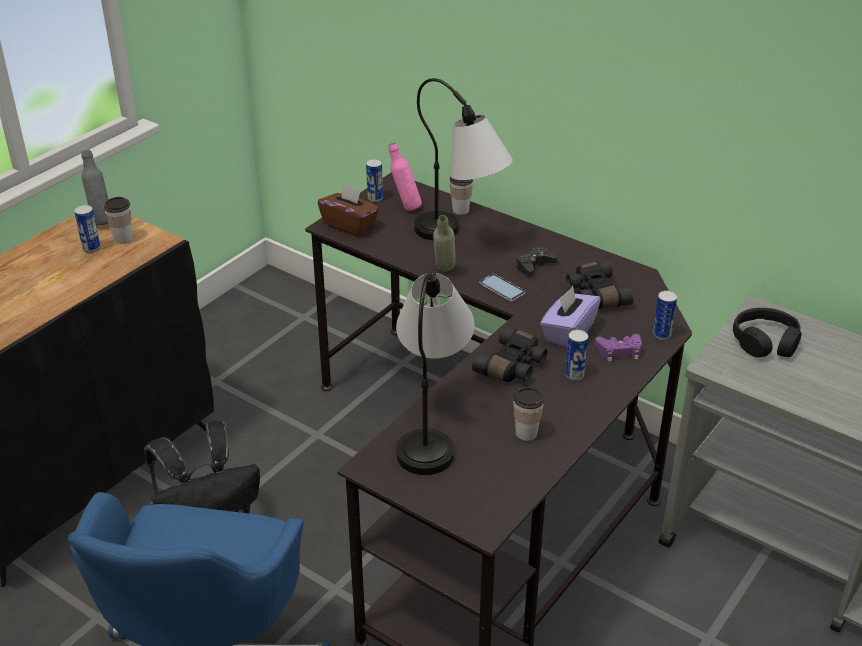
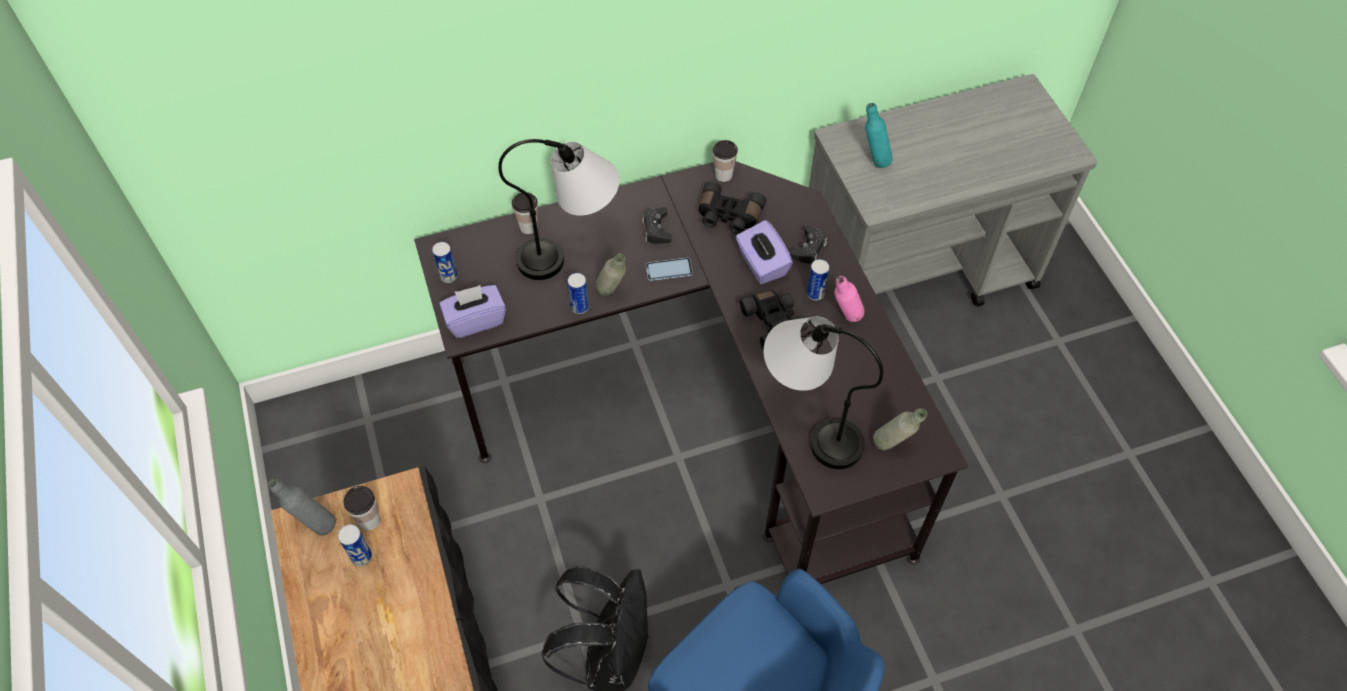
camera: 55 degrees left, 20 degrees up
brown tissue box [318,184,380,237] -> purple tissue box [439,285,506,338]
pink bottle [388,143,422,211] -> pink bottle moved to [834,276,864,322]
cup [513,387,544,441] -> cup moved to [713,140,738,182]
purple game controller [595,334,642,362] -> black game controller [790,225,827,264]
can [653,290,677,340] -> can moved to [568,273,589,314]
black headphones [733,308,802,358] -> turquoise bottle [865,103,893,168]
none -> grey bottle [873,408,927,450]

